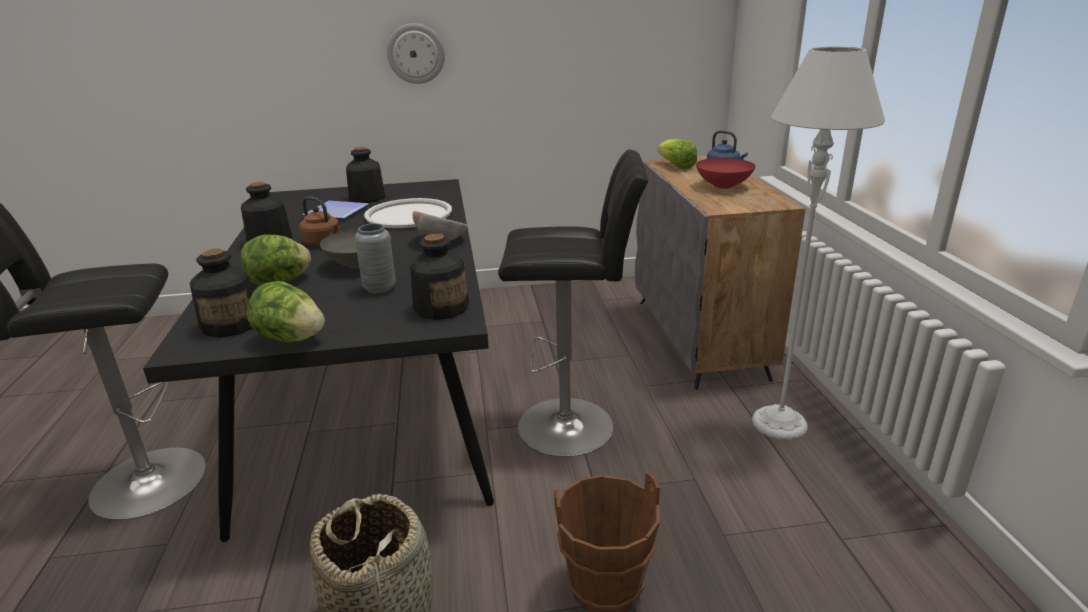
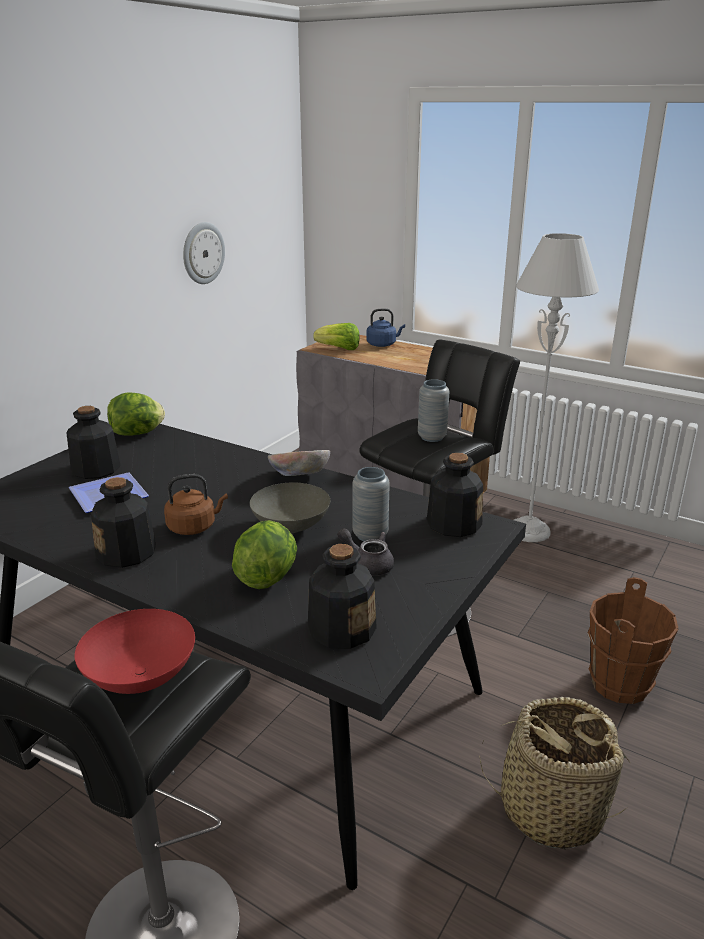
camera: 50 degrees left, 0 degrees up
lettuce [247,281,325,343] -> lettuce moved to [107,392,165,436]
white tray [364,198,452,228] -> none
wall clock [387,23,445,84] -> wall clock moved to [183,222,225,284]
red bowl [696,158,756,189] -> red bowl moved to [75,609,195,694]
none -> grey teapot [337,528,394,576]
none -> grey vase [418,379,450,442]

